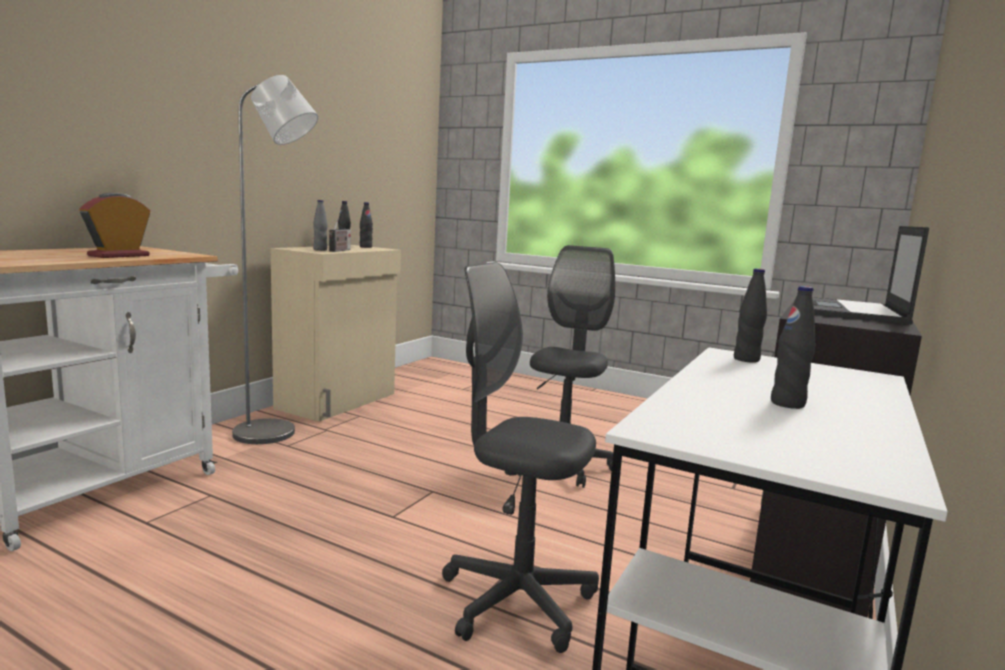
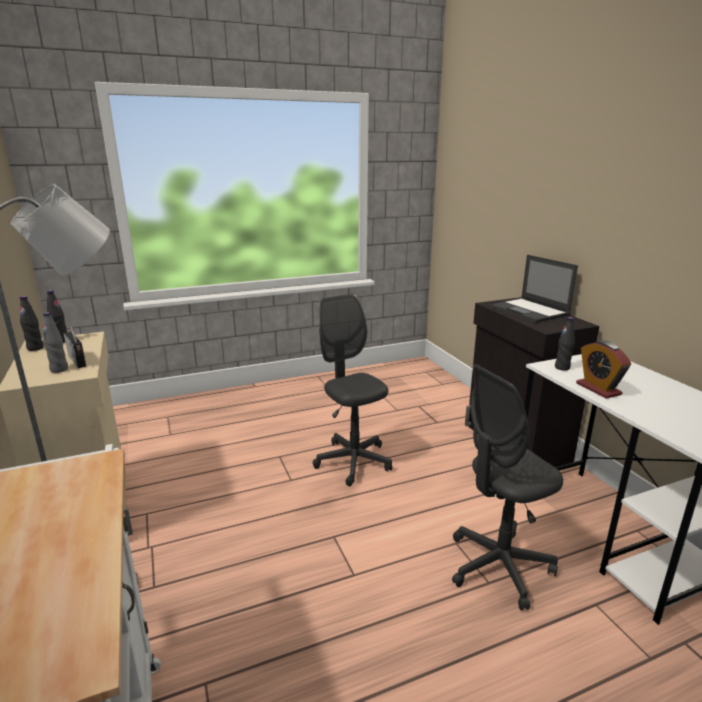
camera: 50 degrees left, 10 degrees up
alarm clock [80,193,150,258] -> alarm clock moved to [576,340,631,399]
black bottle [771,286,816,409] -> none

